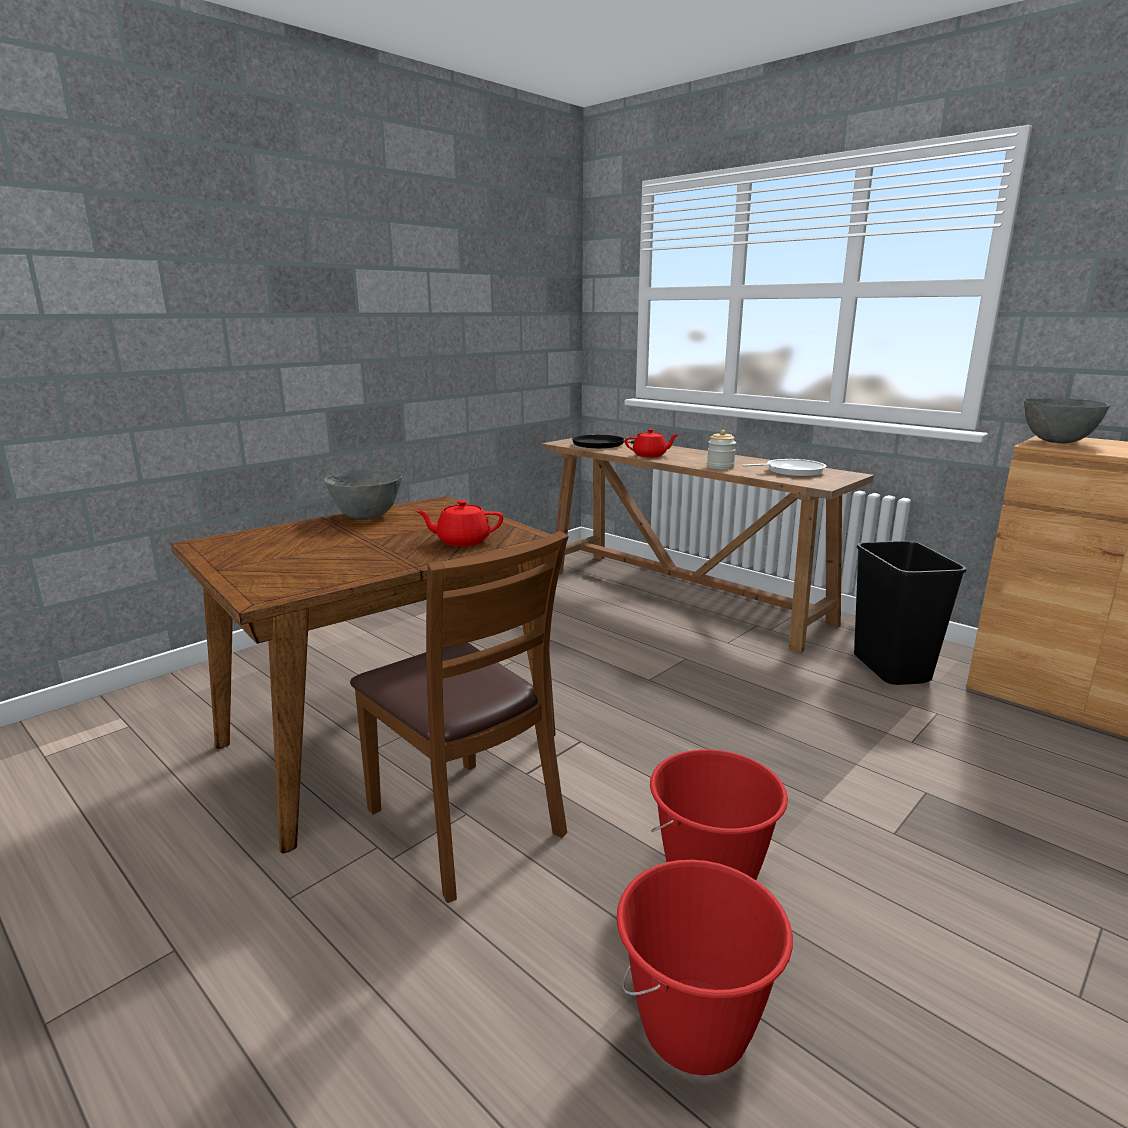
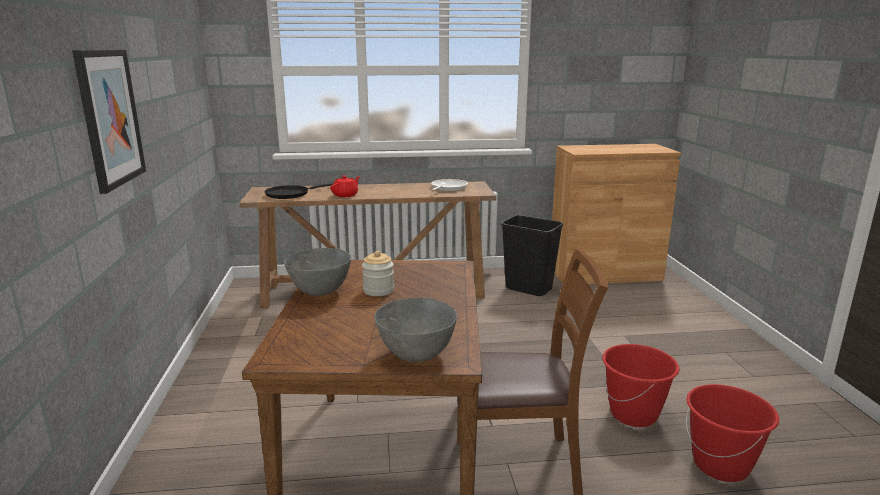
camera: 50 degrees left, 0 degrees up
red teapot [416,500,503,546] -> none
jar [707,430,736,469] -> jar moved to [362,251,394,296]
grey bowl [1024,398,1110,443] -> grey bowl moved to [374,298,457,362]
none -> picture [72,49,146,194]

